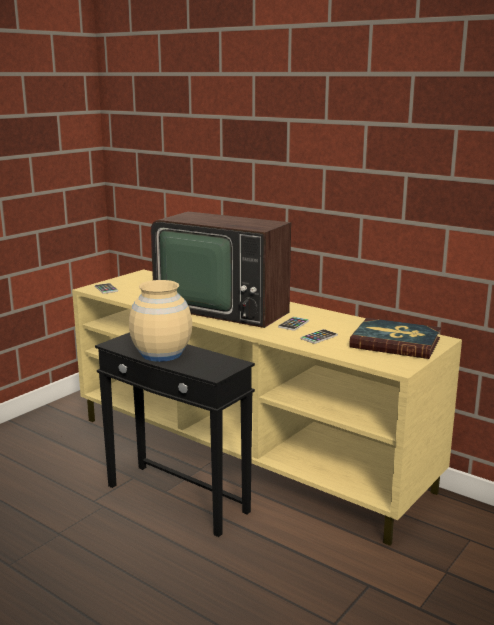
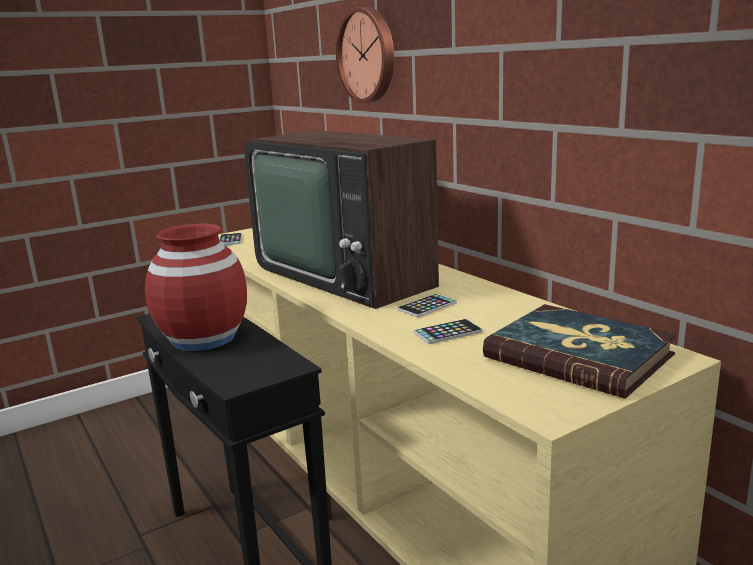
camera: 20 degrees right, 0 degrees up
beige vase [129,280,192,362] -> red vase [145,224,247,351]
none -> wall clock [336,7,394,103]

